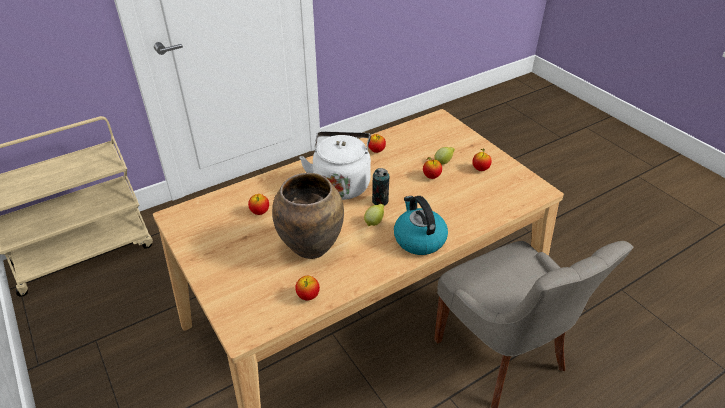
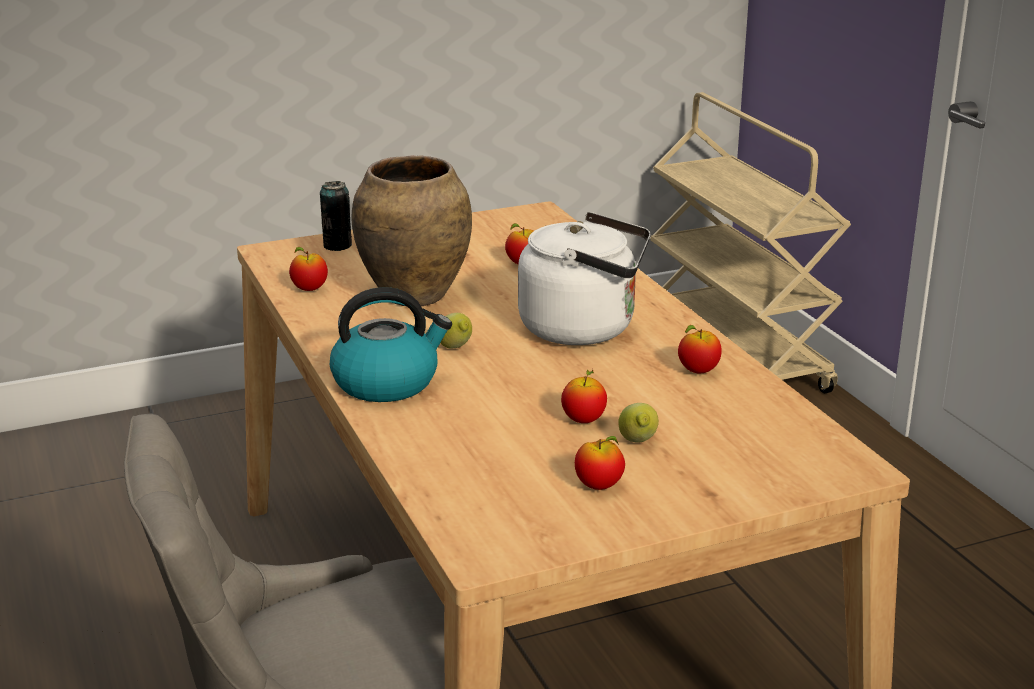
camera: 100 degrees right, 15 degrees down
can [372,168,389,206] -> can moved to [320,181,352,251]

